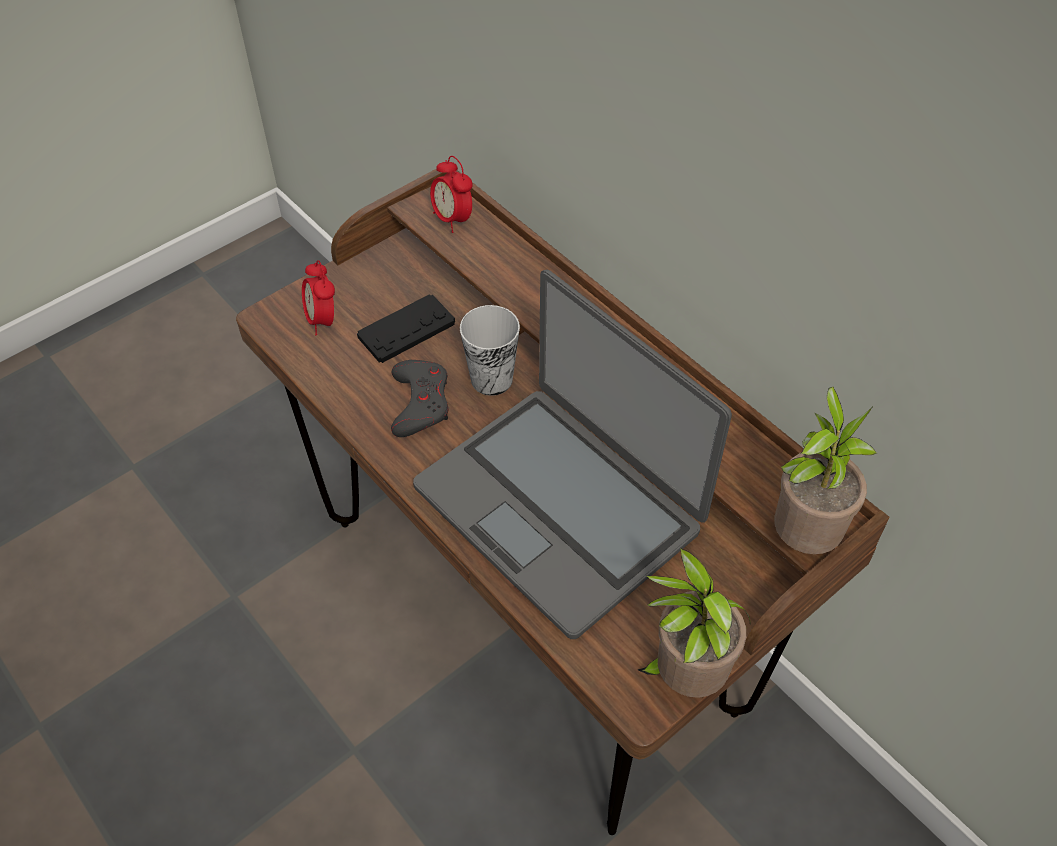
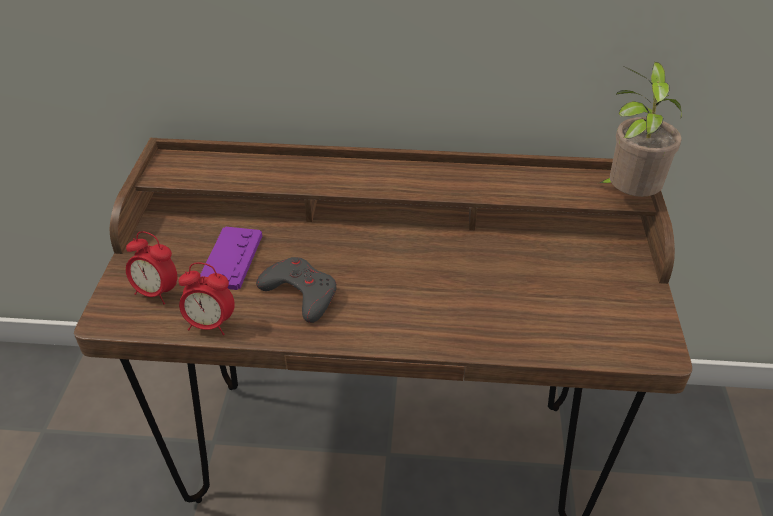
camera: 45 degrees left, 10 degrees down
black game controller [357,294,455,363] -> purple game controller [200,227,262,290]
laptop [413,269,732,639] -> none
alarm clock [430,156,473,233] -> alarm clock moved to [178,263,235,335]
cup [460,305,520,396] -> none
potted plant [638,548,750,698] -> none

